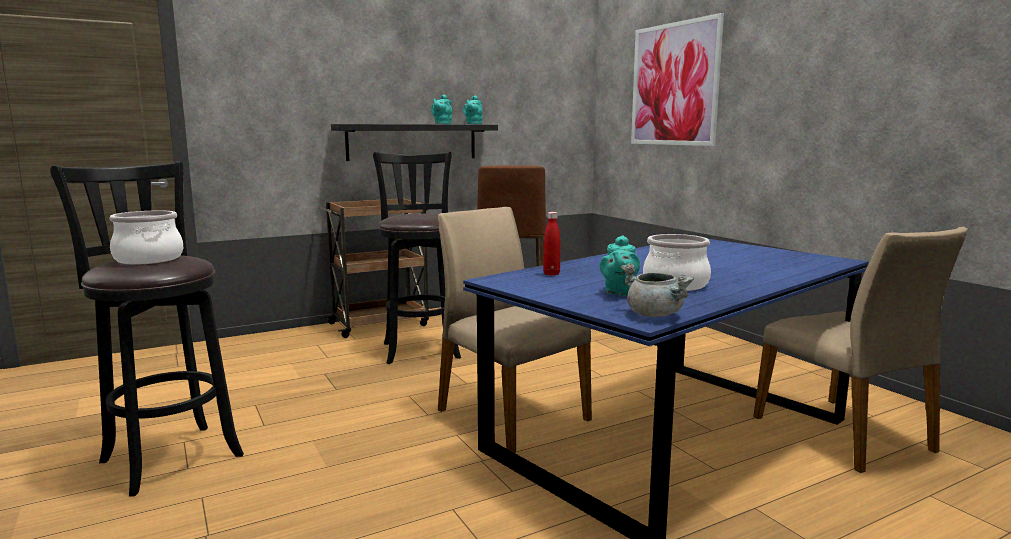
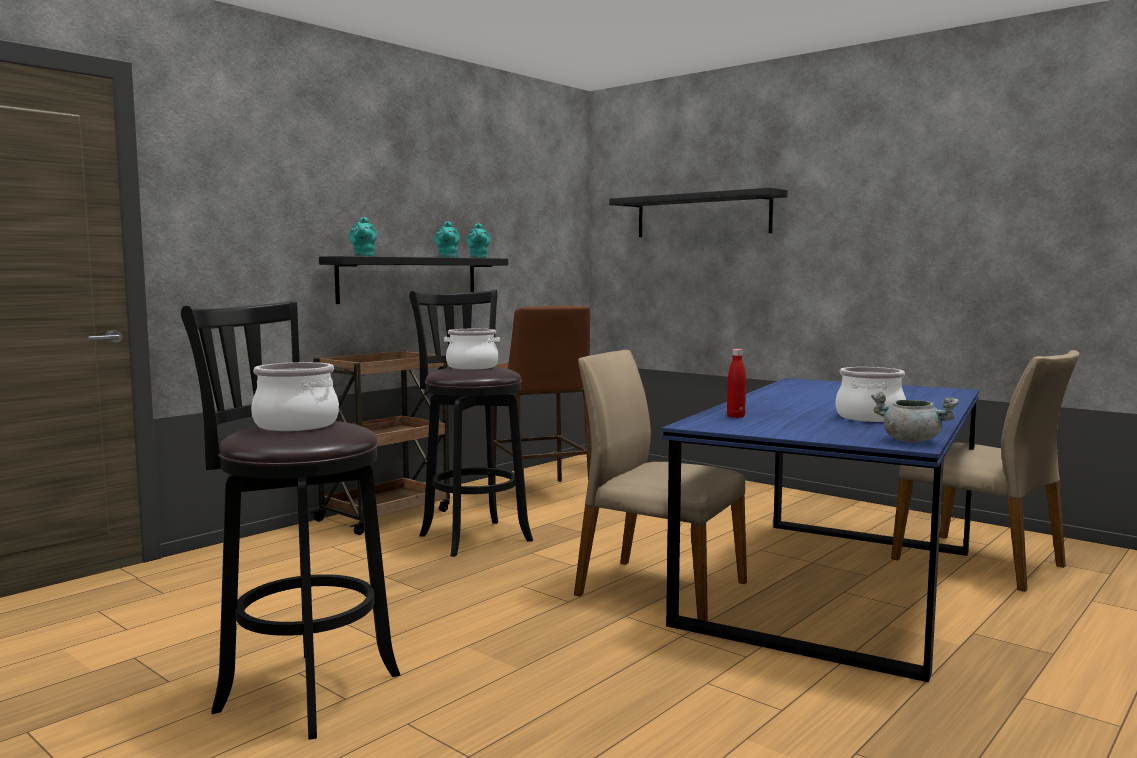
camera: 20 degrees left, 5 degrees down
turquoise teapot [600,235,640,296] -> turquoise teapot moved to [349,217,377,256]
picture [631,13,724,146] -> black shelf [609,188,788,237]
none -> cooking pot [444,329,500,370]

